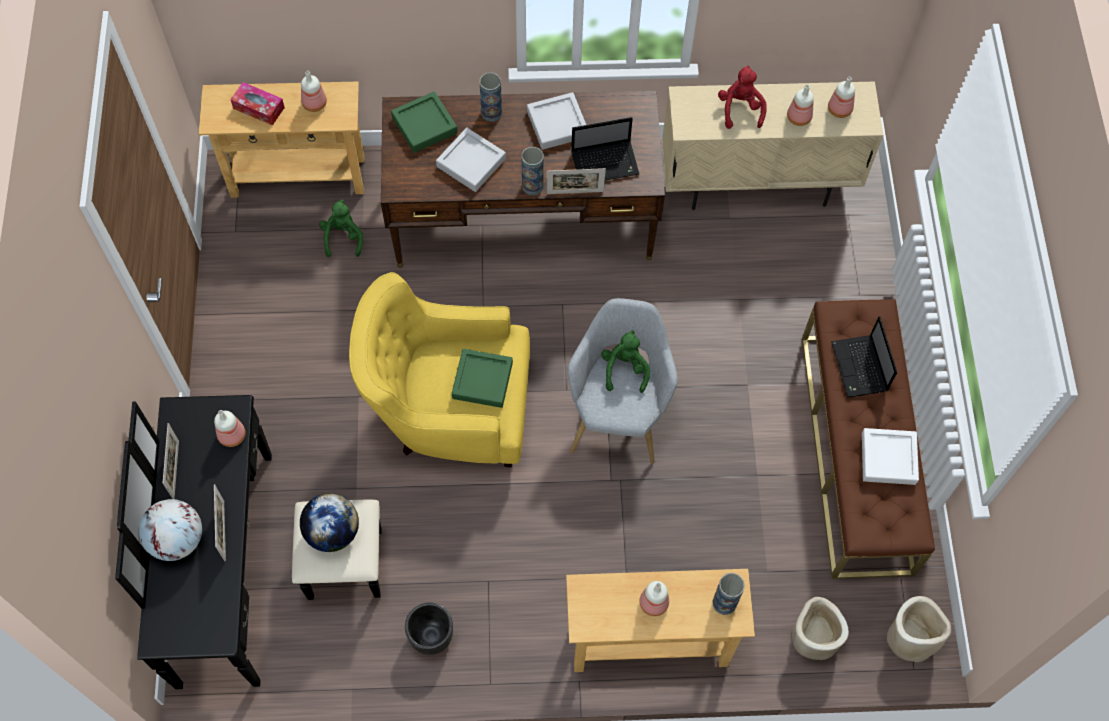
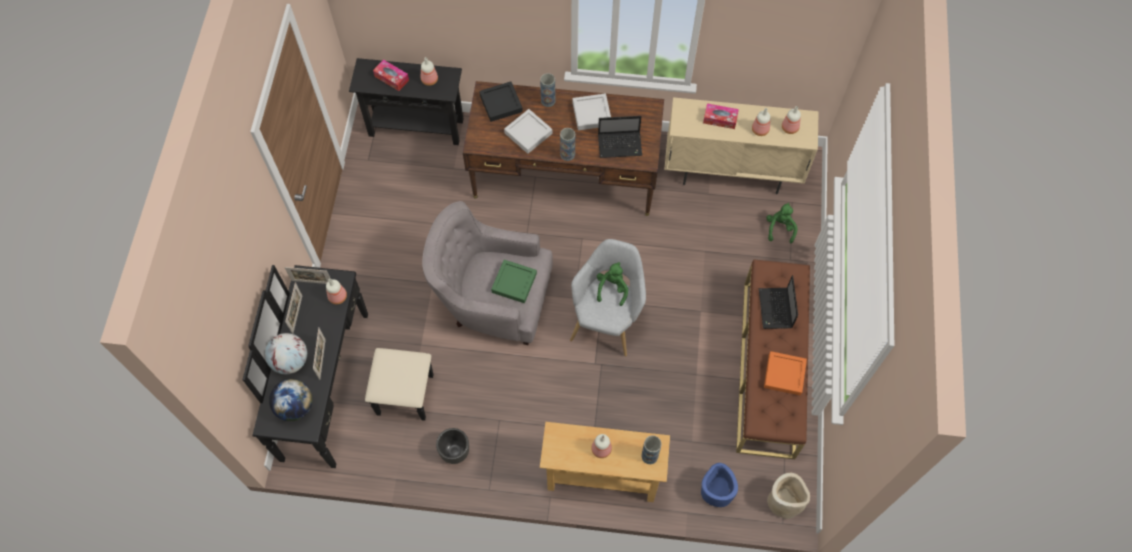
camera: 10 degrees right, 0 degrees up
beige console table [199,82,364,198] -> black console table [349,58,463,145]
globe [300,493,359,552] -> globe moved to [269,379,313,421]
green plush toy [319,200,363,257] -> green plush toy moved to [766,203,798,243]
yellow armchair [349,272,530,467] -> grey armchair [422,201,553,345]
green tray [391,91,458,153] -> black tray [479,81,523,122]
picture frame [546,168,606,194] -> picture frame moved to [284,267,330,284]
red plush toy [718,66,767,129] -> tissue box [703,103,739,129]
beige planter [792,597,849,660] -> blue planter [701,463,738,507]
white tray [862,428,919,485] -> orange tray [764,351,807,395]

